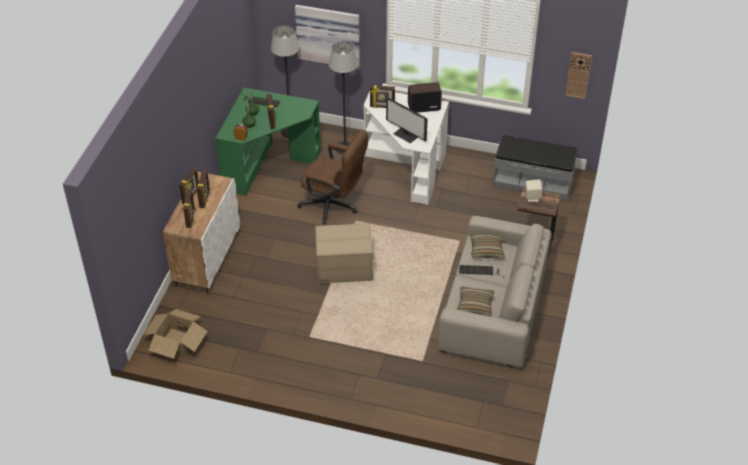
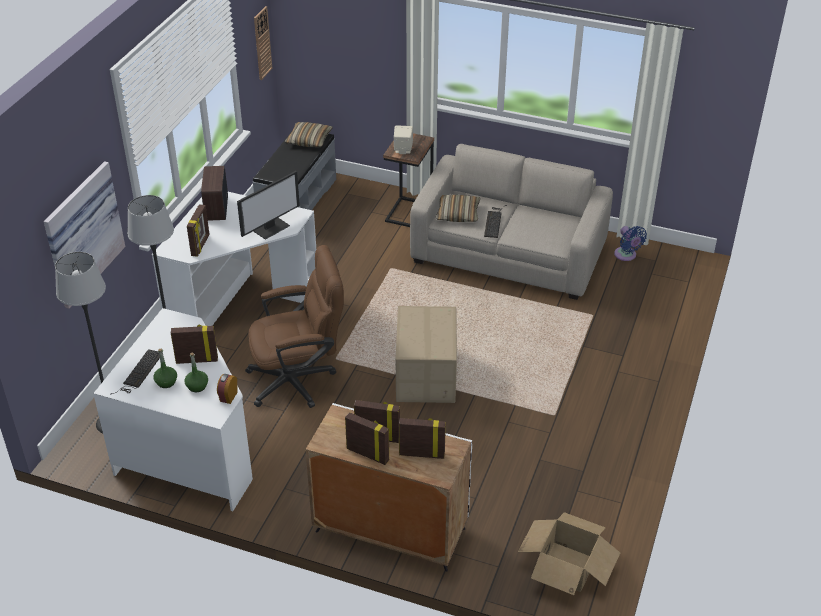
camera: 85 degrees left, 5 degrees down
green desk [215,88,321,196] -> white desk [93,308,253,511]
brown office chair [297,130,368,225] -> brown office chair turned 45 degrees clockwise [245,245,344,408]
pillow [457,287,495,316] -> pillow moved to [285,122,333,147]
none -> blue fan [614,226,647,261]

